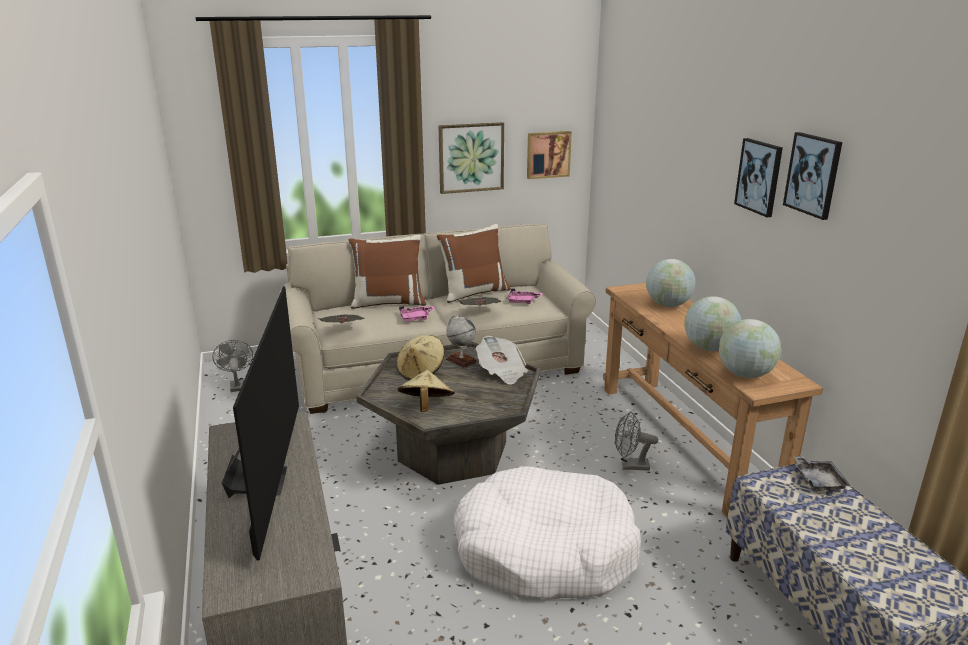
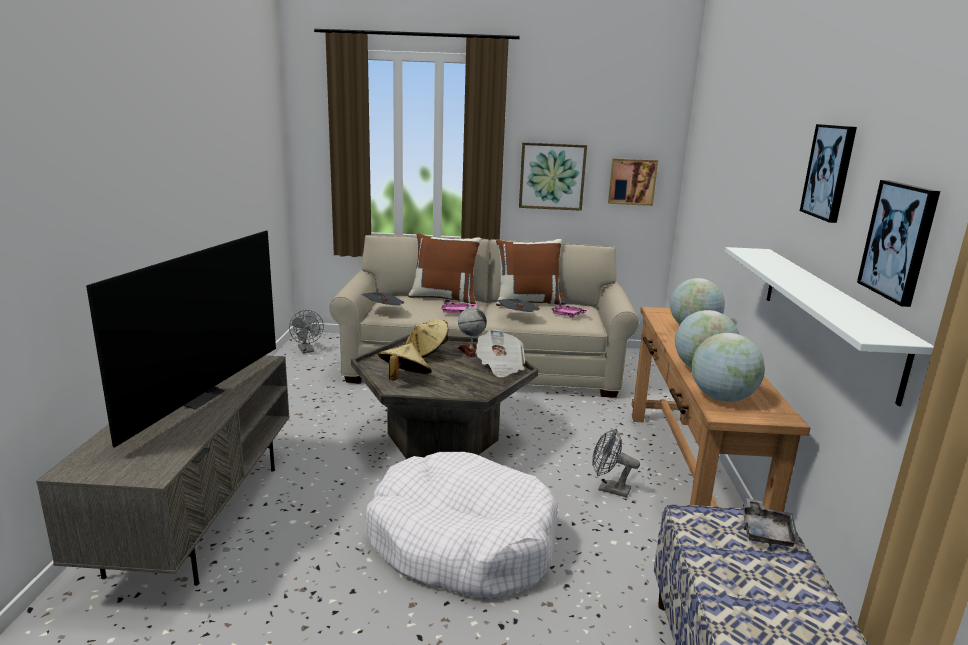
camera: 20 degrees right, 5 degrees down
grey fan [213,340,253,392] -> grey fan turned 150 degrees clockwise [289,310,324,353]
picture [734,138,783,217] -> picture moved to [857,180,940,307]
none -> white shelf [725,247,934,406]

